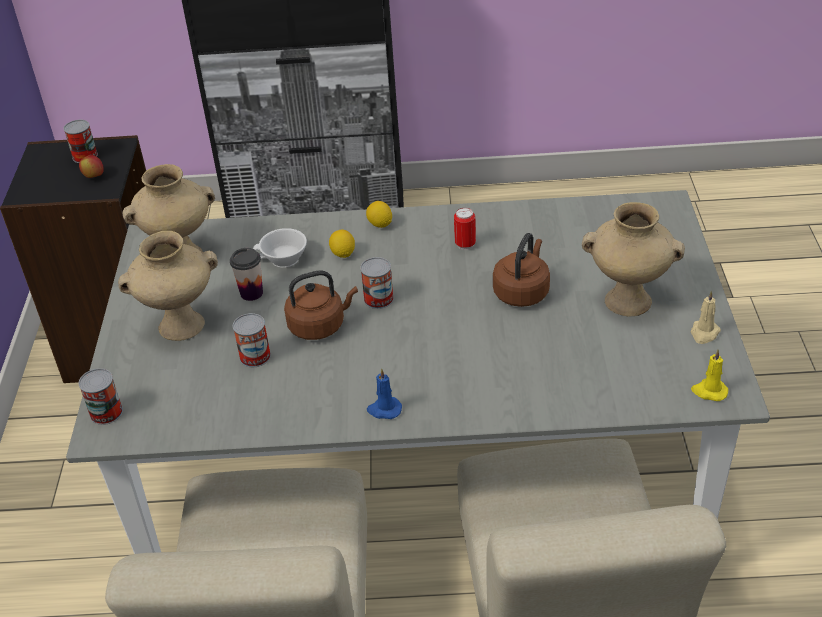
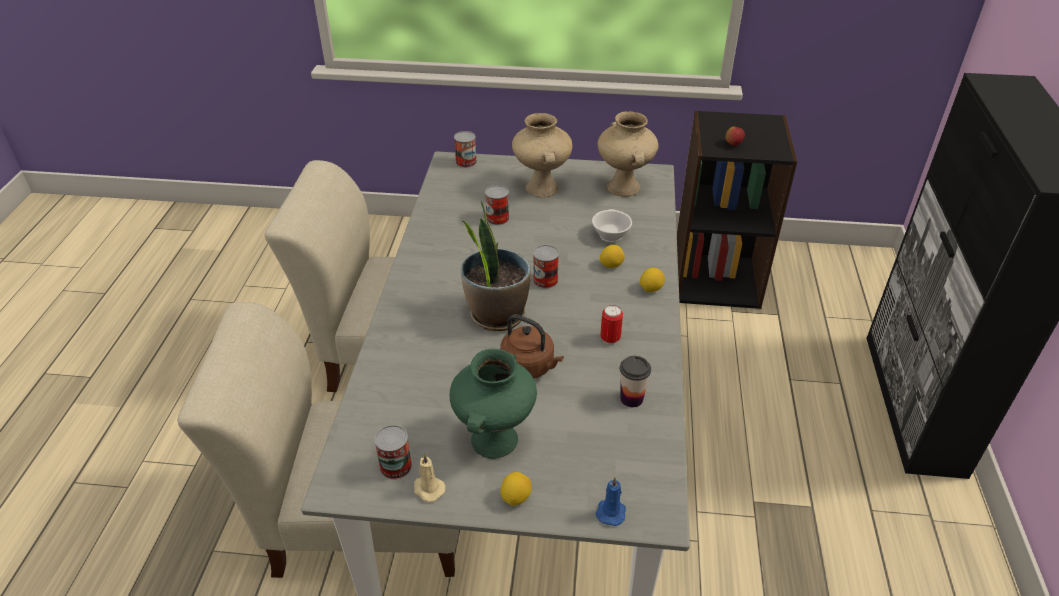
camera: 95 degrees right, 0 degrees up
can [63,120,98,163] -> can moved to [374,425,412,480]
cup [230,248,263,301] -> cup moved to [620,356,651,407]
brown kettle [284,270,358,340] -> none
blue candle [367,368,402,419] -> blue candle moved to [596,477,626,526]
beige vase [582,202,685,316] -> green vase [450,349,537,459]
yellow candle [691,350,728,401] -> none
none -> potted plant [461,201,531,331]
none -> lemon [500,472,532,506]

